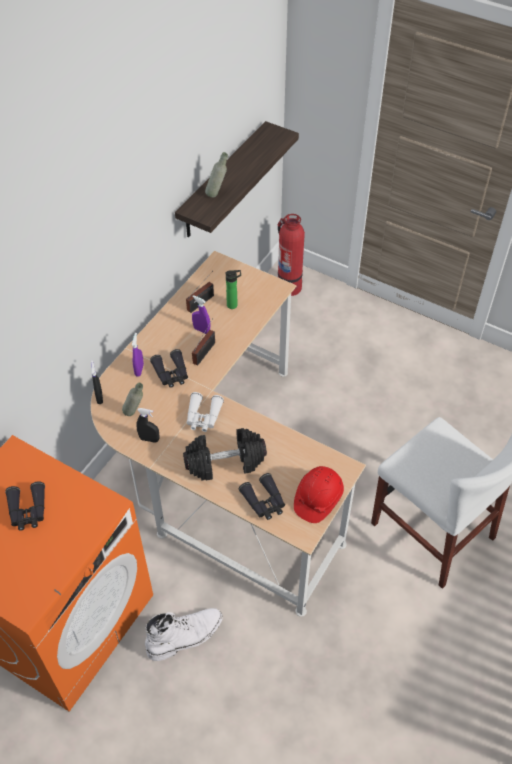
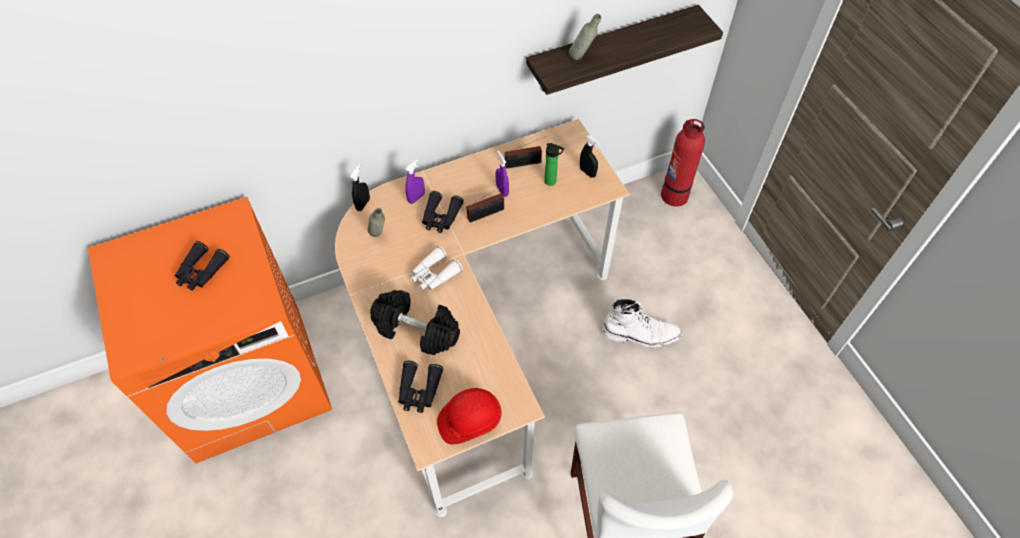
camera: 35 degrees right, 5 degrees up
black spray bottle [137,408,160,443] -> black spray bottle moved to [580,135,599,178]
white boot [145,608,223,661] -> white boot moved to [602,299,681,347]

